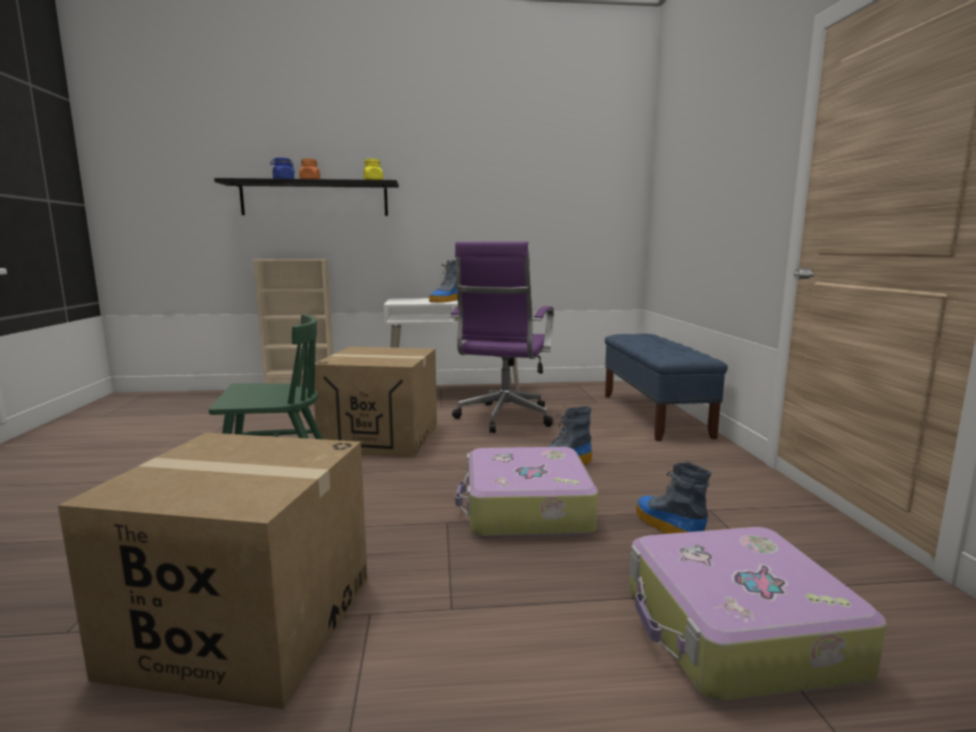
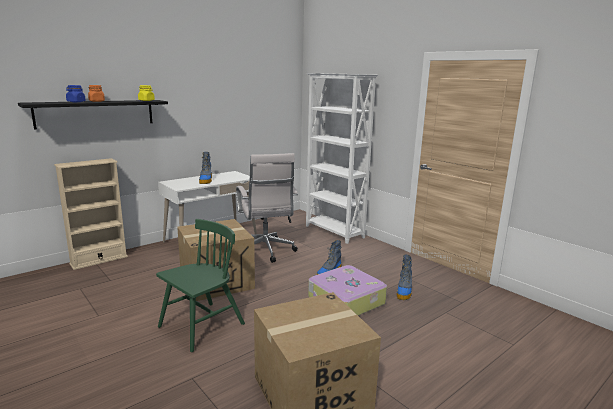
camera: 35 degrees left, 5 degrees up
purple office chair [450,242,554,433] -> white office chair [236,153,298,263]
blue bench [605,334,728,441] -> white bookcase [306,73,378,244]
suitcase [629,527,887,701] -> none
boot [636,462,712,534] -> boot turned 105 degrees counterclockwise [397,255,412,300]

